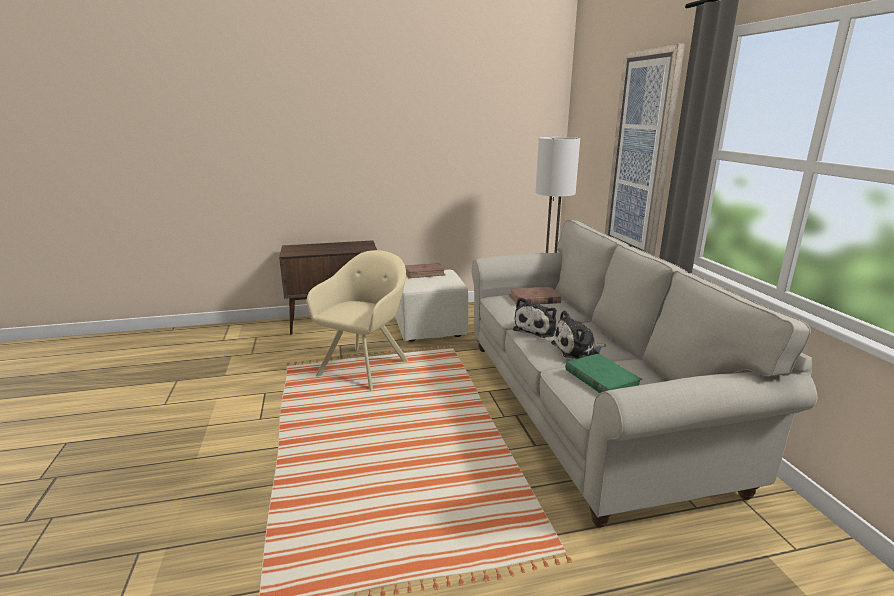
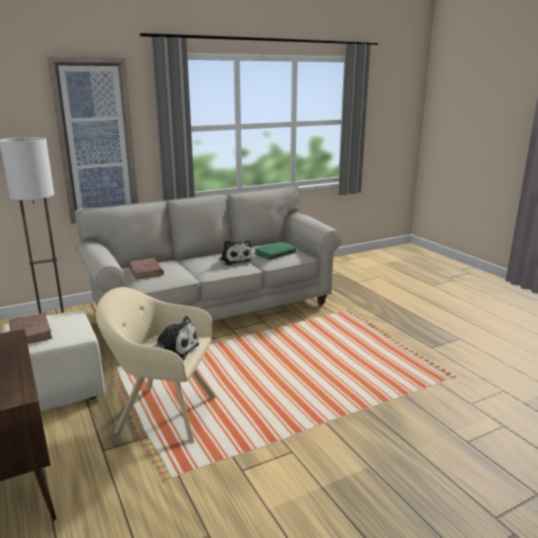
camera: 105 degrees left, 0 degrees up
plush toy [513,297,556,338] -> plush toy moved to [151,316,199,361]

